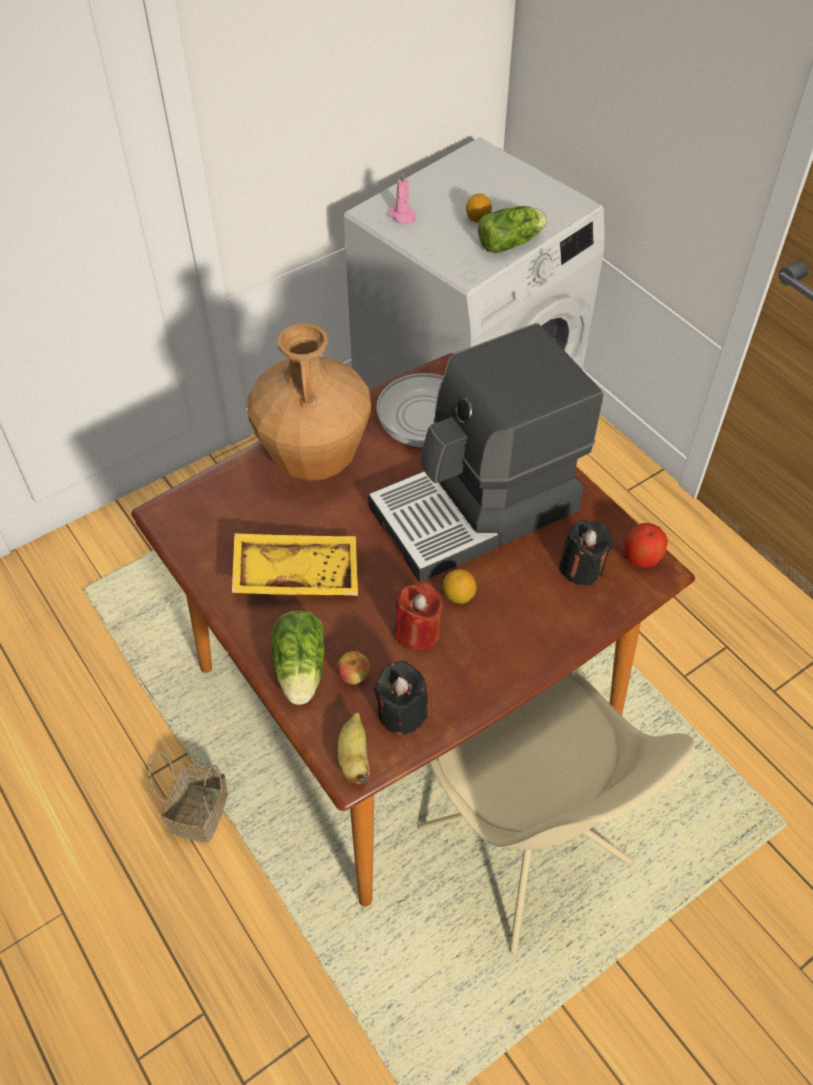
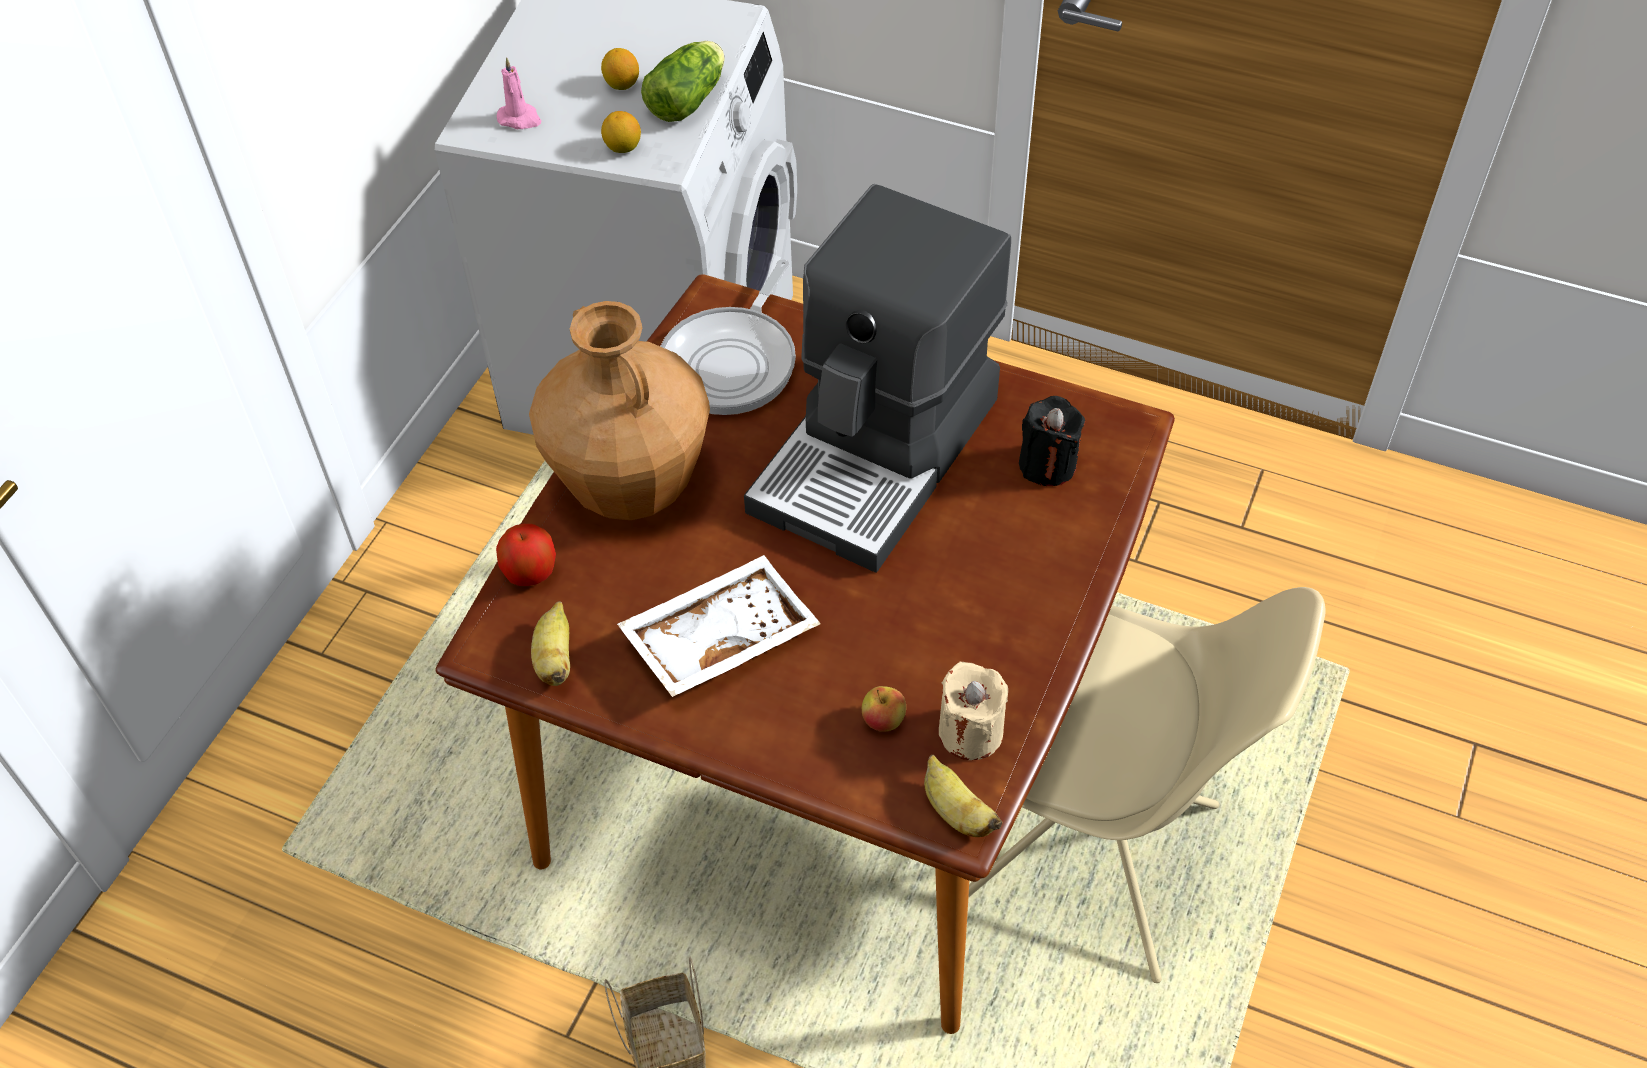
camera: 30 degrees left, 0 degrees up
yellow tray [232,533,358,596] -> white tray [617,555,821,697]
lettuce [271,610,325,705] -> none
black candle [374,661,428,735] -> beige candle [939,662,1008,760]
red candle [396,582,443,651] -> none
lemon [443,569,477,604] -> lemon moved to [601,111,641,153]
apple [624,523,668,567] -> apple moved to [496,524,556,586]
none -> banana [531,601,570,686]

